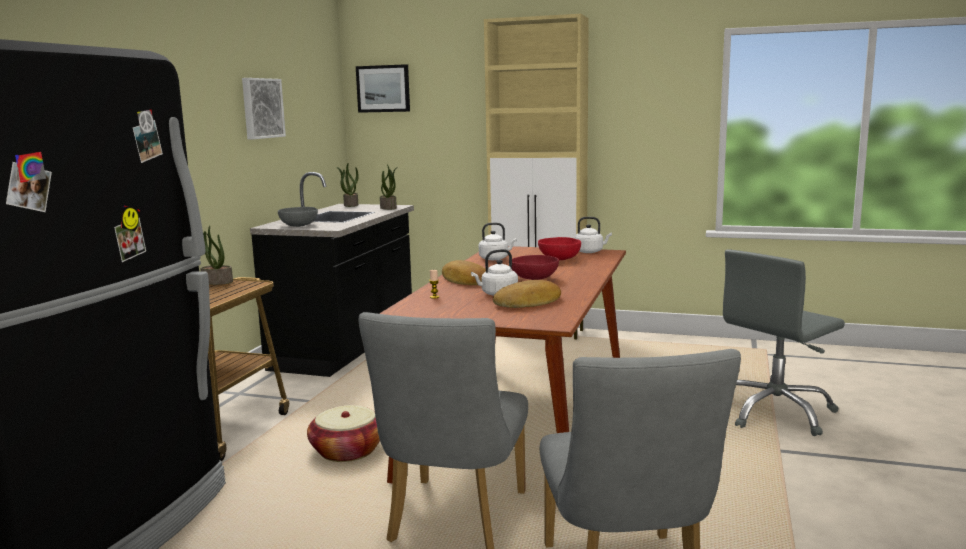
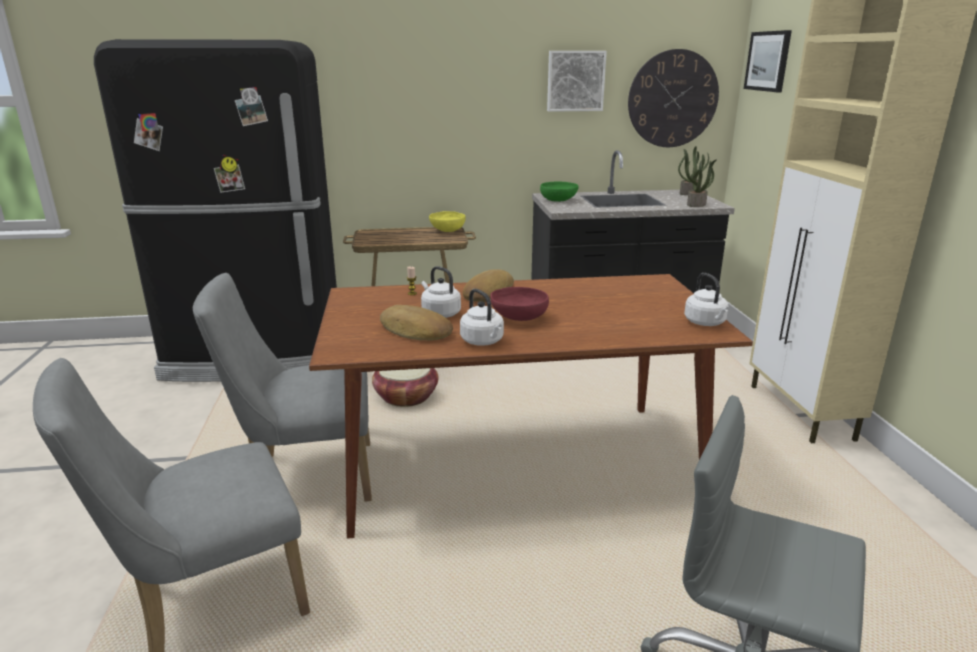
camera: 65 degrees right, 10 degrees up
potted plant [200,226,233,285] -> yellow bowl [429,211,466,232]
grey bowl [278,207,318,227] -> green bowl [540,181,579,202]
white kettle [479,223,517,260] -> white kettle moved to [460,289,504,346]
red bowl [538,237,581,260] -> none
none -> wall clock [628,49,719,147]

